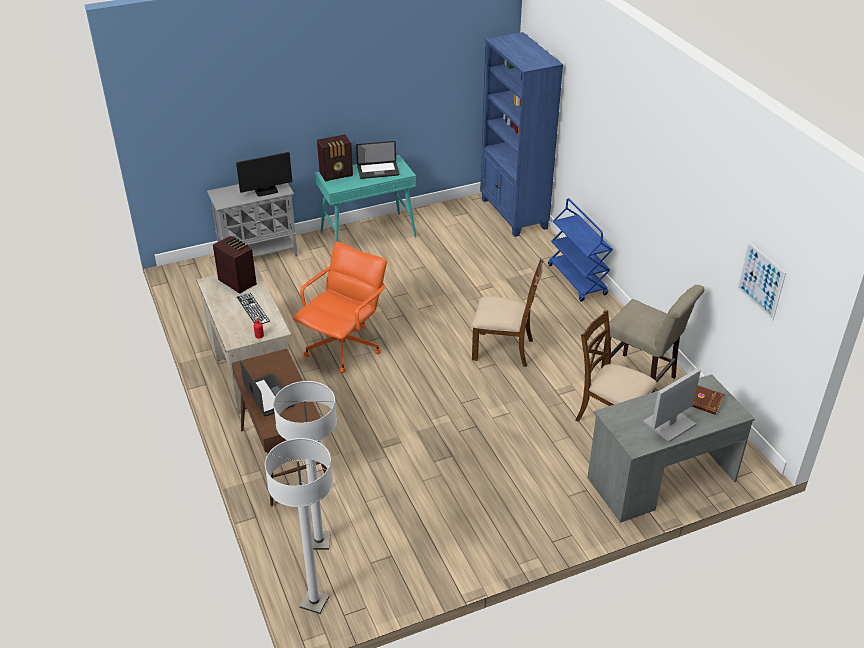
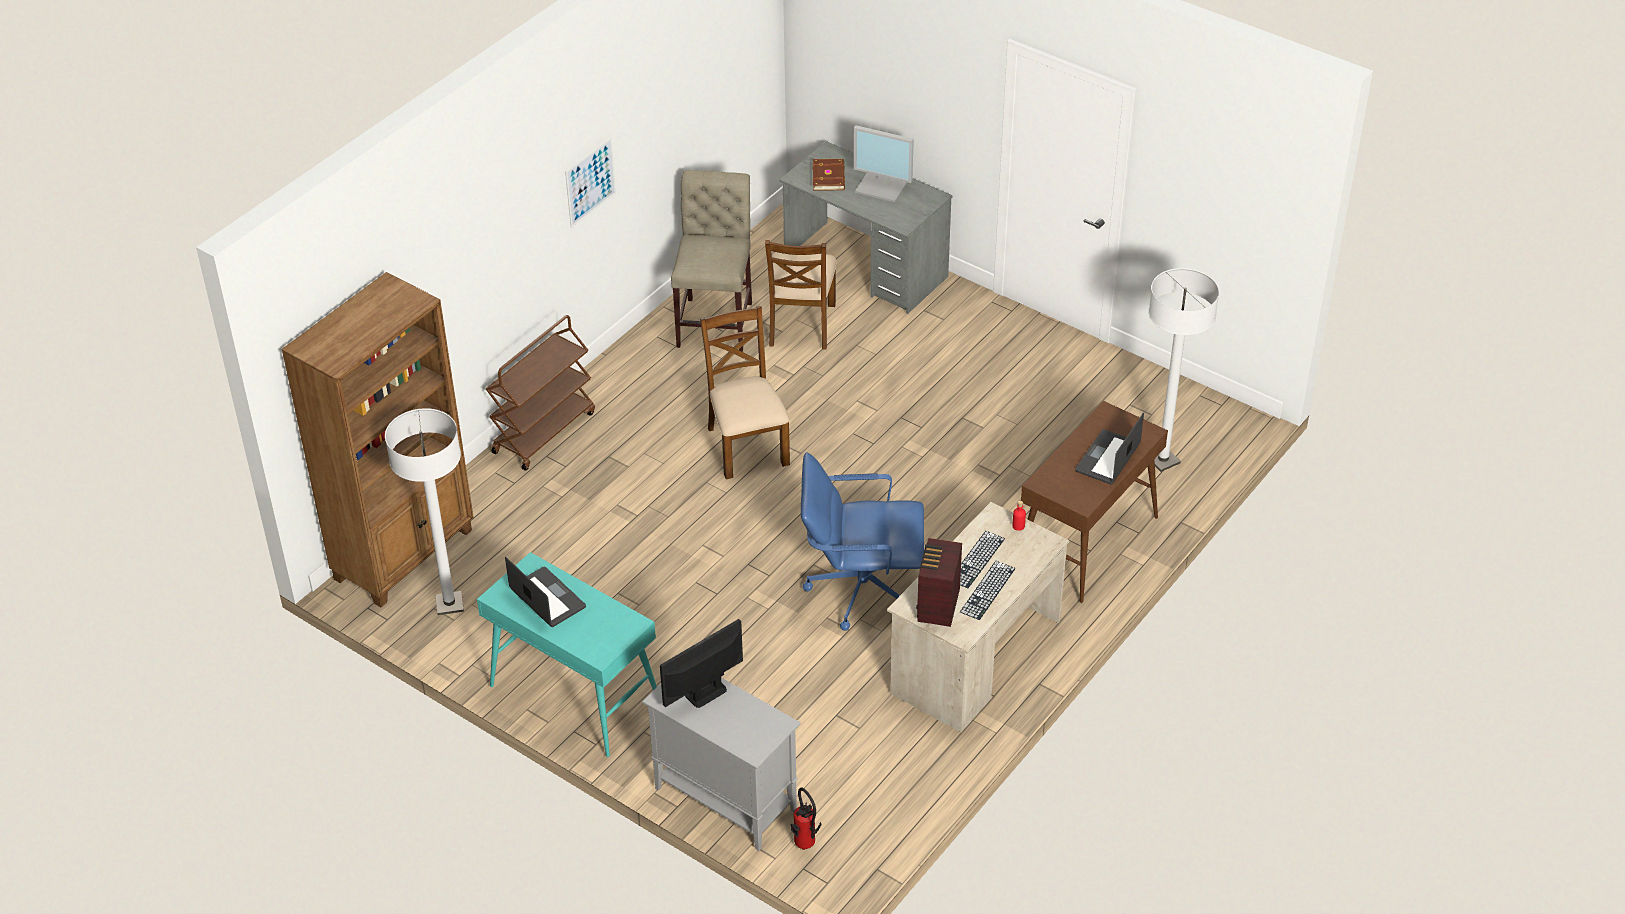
camera: 120 degrees left, 5 degrees up
monitor [236,152,292,197] -> monitor turned 75 degrees counterclockwise [660,619,743,708]
white floor lamp [265,438,333,614] -> white floor lamp moved to [385,408,464,615]
orange office chair [293,242,387,373] -> blue office chair [801,453,924,631]
radio [317,135,353,182] -> none
blue bookcase [480,32,563,237] -> brown bookcase [281,272,474,607]
blue cart [548,198,613,302] -> brown cart [486,315,595,471]
picture [737,242,786,320] -> picture moved to [565,137,616,228]
none -> fire extinguisher [791,788,821,850]
none -> keyboard [960,561,1015,620]

